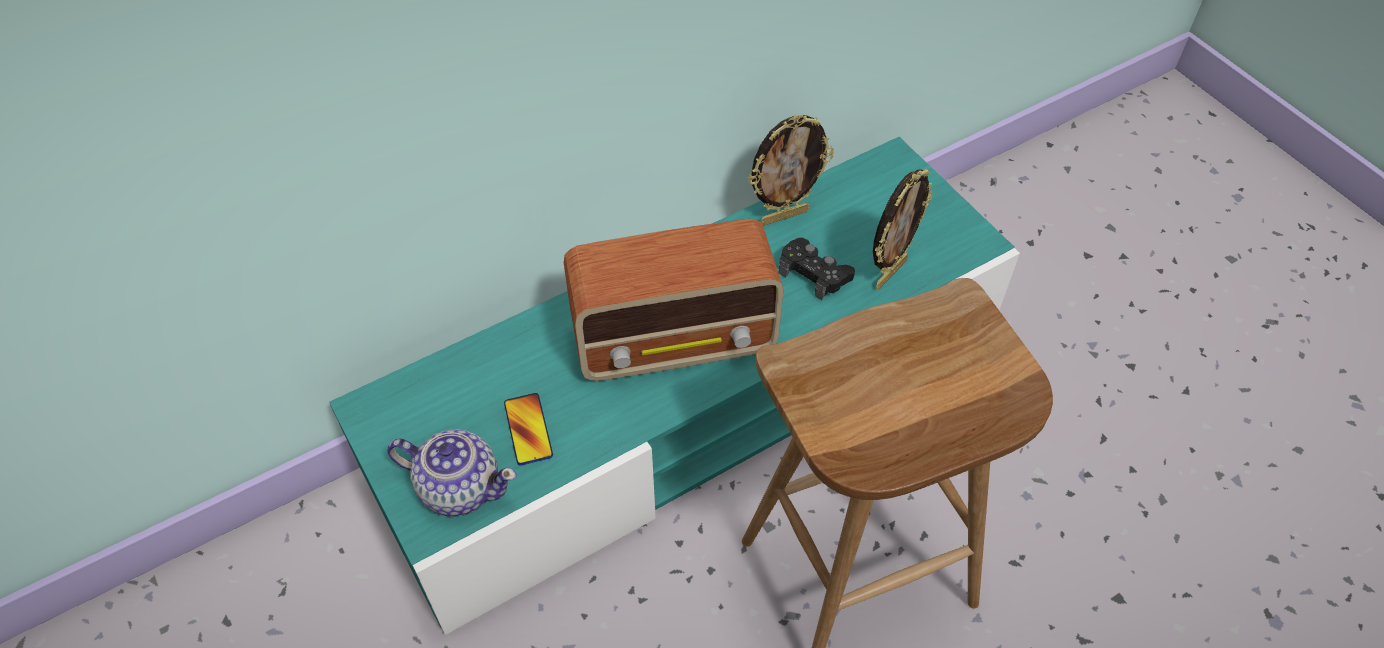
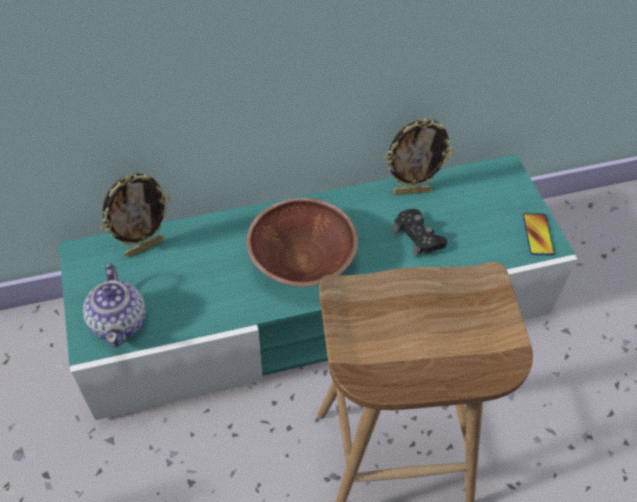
camera: 15 degrees right, 0 degrees up
teapot [387,429,517,517] -> teapot turned 45 degrees clockwise [83,263,146,347]
phone [504,393,553,465] -> phone moved to [523,213,554,255]
radio [564,219,783,381] -> brown bowl [246,198,358,287]
picture frame [873,168,932,289] -> picture frame moved to [101,173,171,257]

